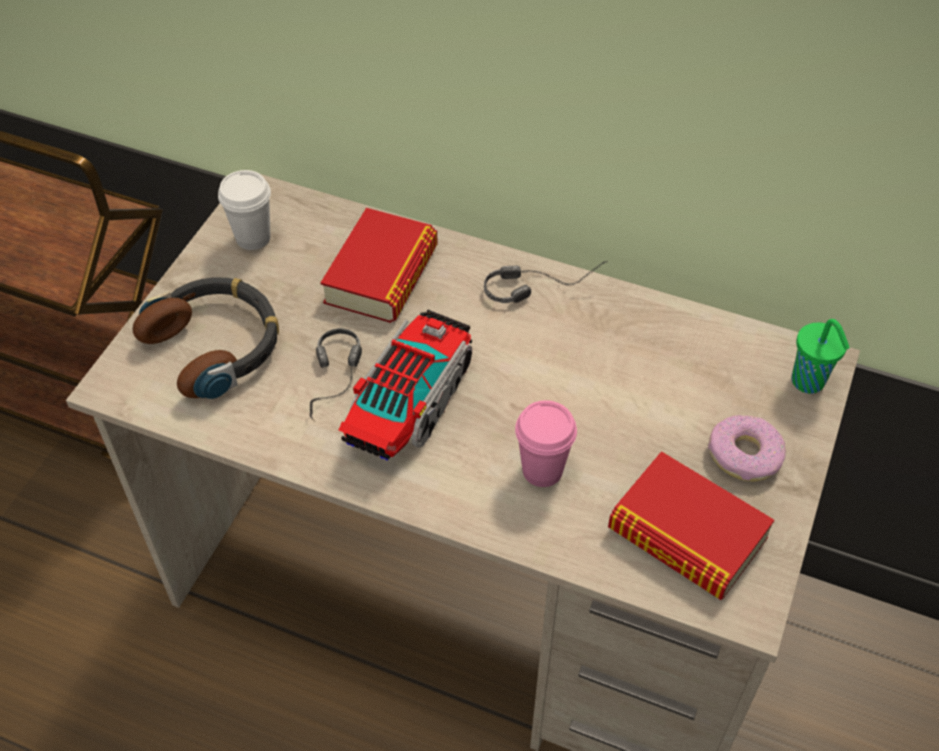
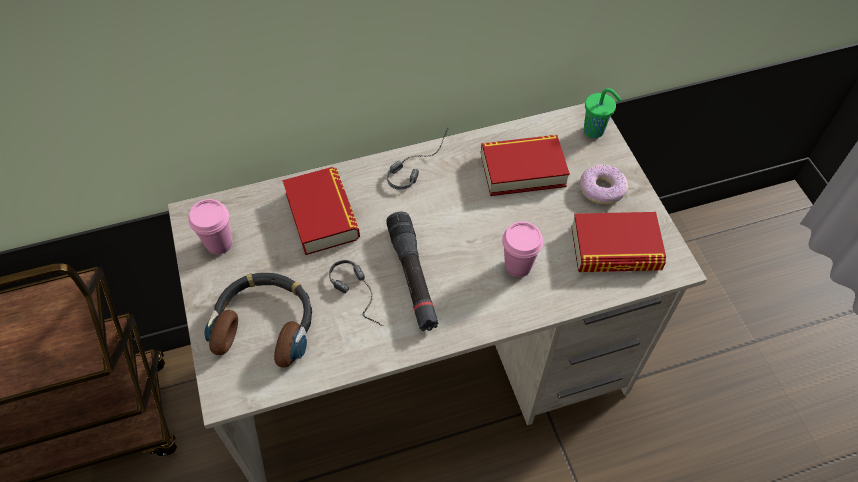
camera: 40 degrees left, 5 degrees up
white cup [218,170,271,250] -> pink cup [188,199,232,255]
toy truck [339,310,472,460] -> black flashlight [386,212,438,331]
none -> book [481,135,570,196]

